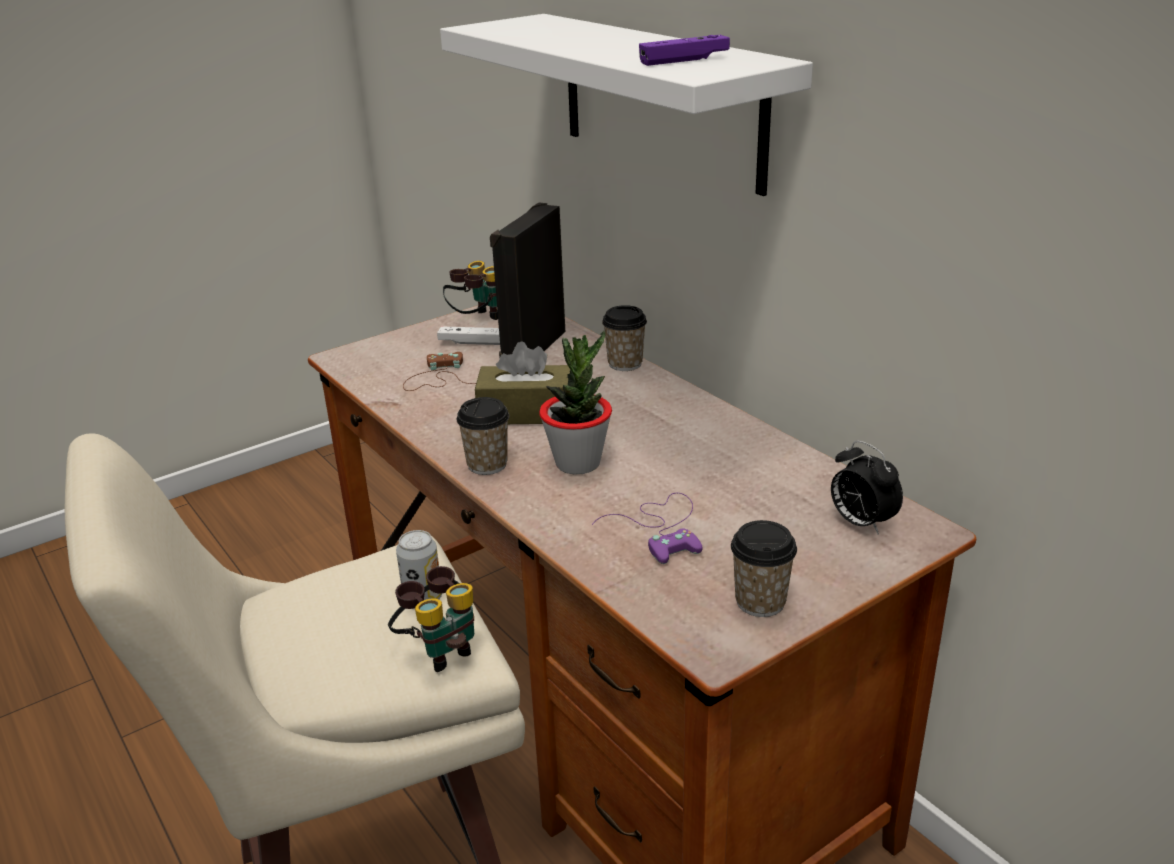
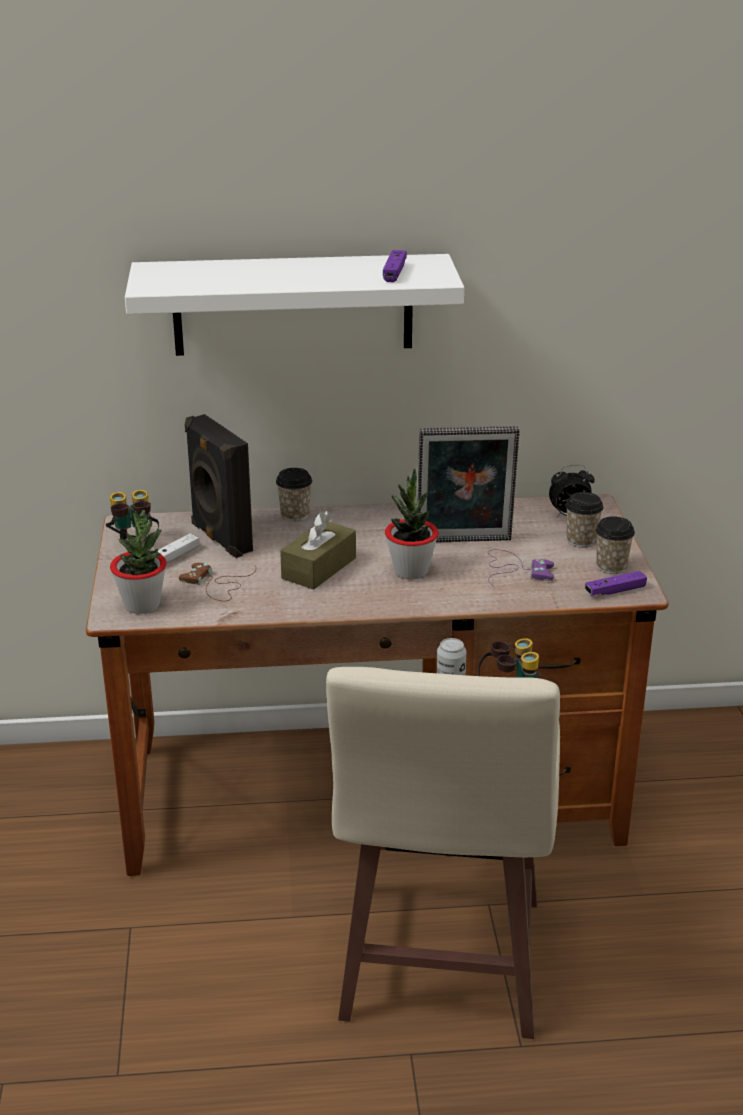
camera: 60 degrees left, 0 degrees up
cup [457,397,509,475] -> cup moved to [565,492,603,548]
none -> potted plant [110,510,167,614]
none -> picture frame [417,426,520,542]
none -> purple game controller [585,571,647,596]

